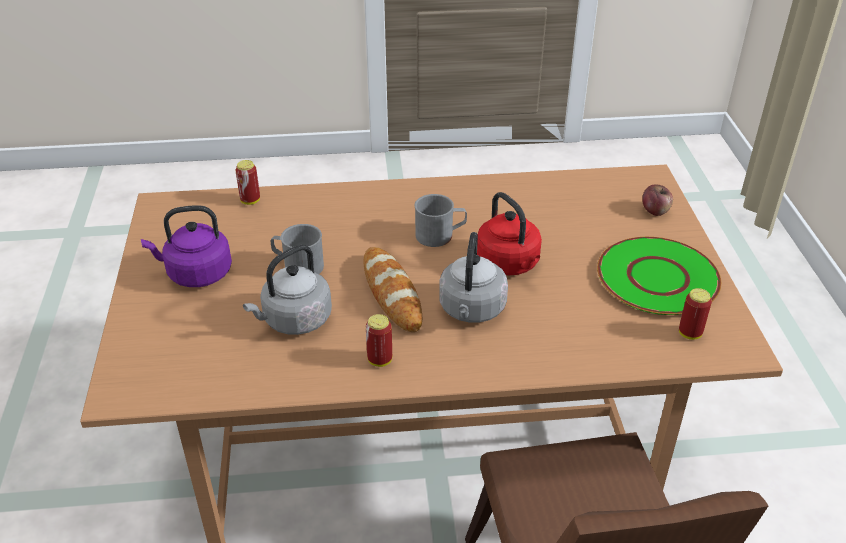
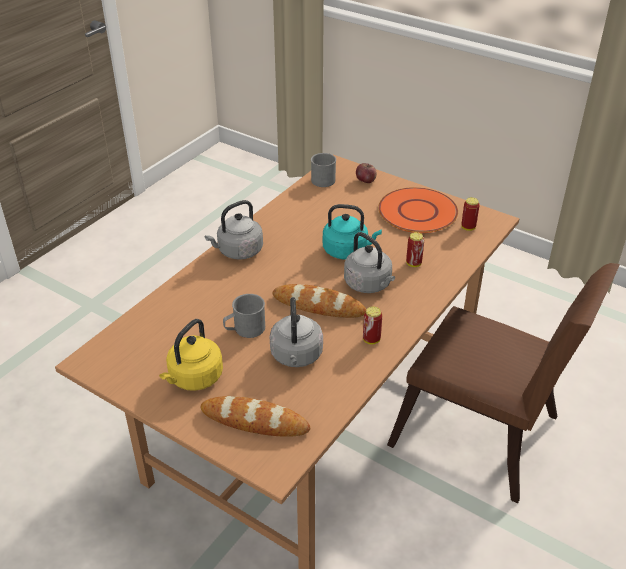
camera: 50 degrees left, 0 degrees up
purple kettle [141,205,232,287] -> yellow kettle [159,319,223,391]
can [235,160,260,205] -> can moved to [406,232,424,267]
grey mug [414,194,467,247] -> grey mug moved to [311,153,336,187]
red kettle [477,192,542,275] -> turquoise kettle [323,204,382,259]
green plate [597,237,721,315] -> orange plate [378,187,458,233]
none -> bread [201,396,310,437]
none -> grey kettle [205,200,263,260]

